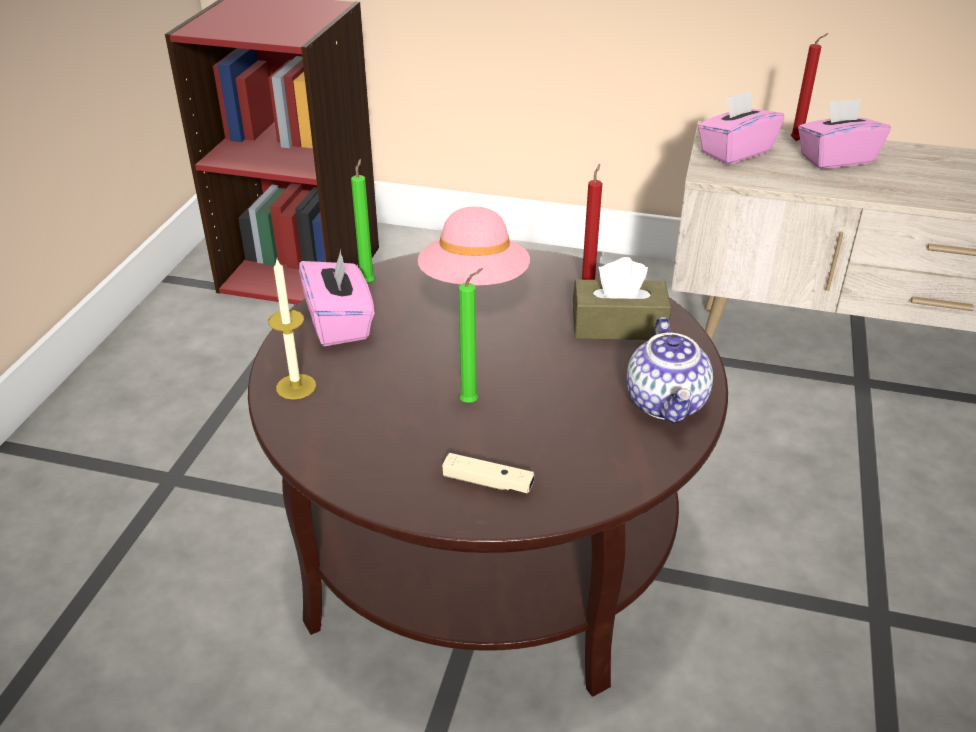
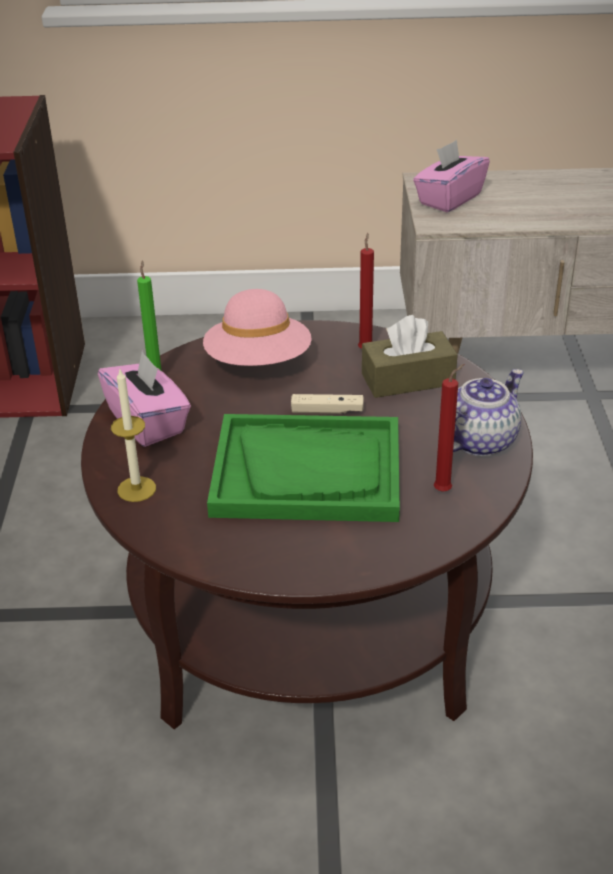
camera: 15 degrees left, 0 degrees up
beige game controller [442,453,534,493] -> beige game controller moved to [291,394,364,414]
green candle [459,268,483,403] -> green tray [207,414,400,522]
teapot [627,317,713,424] -> teapot turned 120 degrees counterclockwise [453,369,524,457]
red candle [791,33,828,141] -> red candle moved to [434,364,464,492]
pink tissue box [798,98,891,169] -> none

